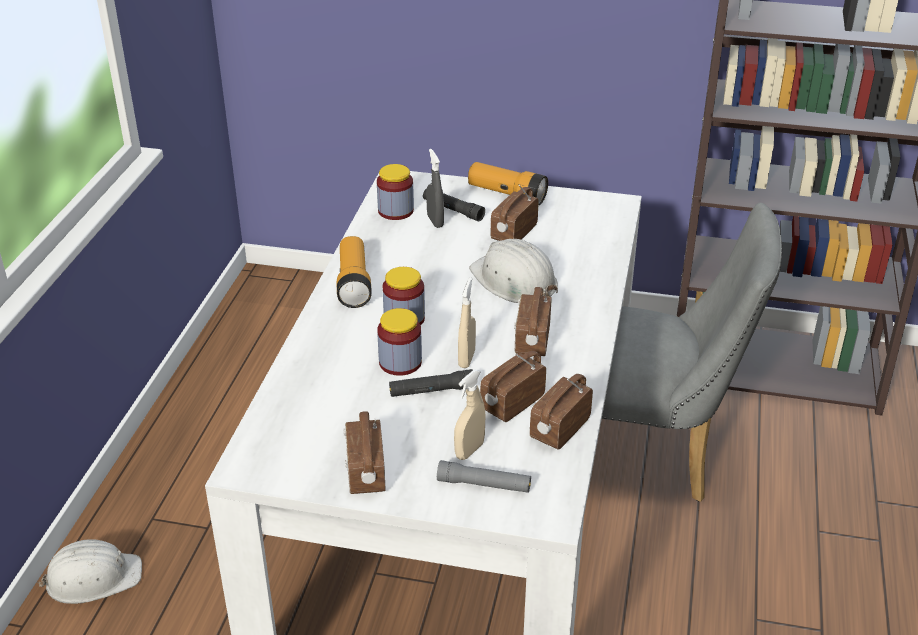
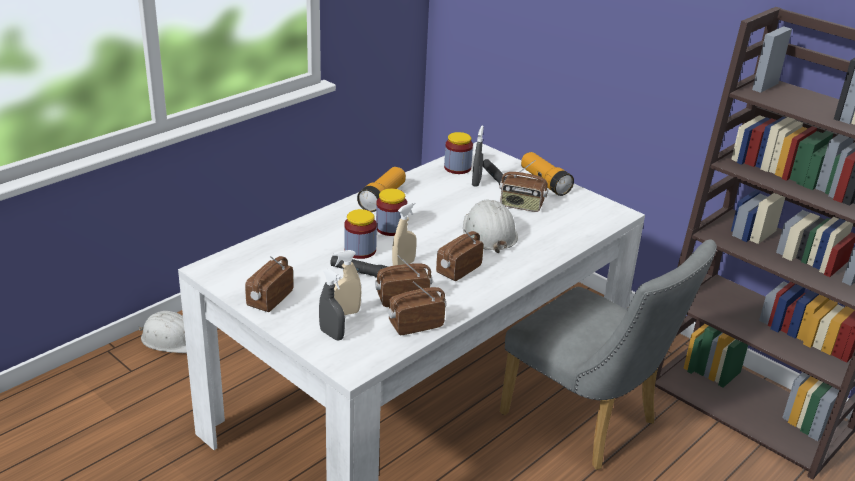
camera: 30 degrees right, 5 degrees down
grey flashlight [437,460,531,493] -> grey spray bottle [319,269,345,341]
radio [491,185,539,241] -> radio turned 135 degrees counterclockwise [500,160,548,212]

